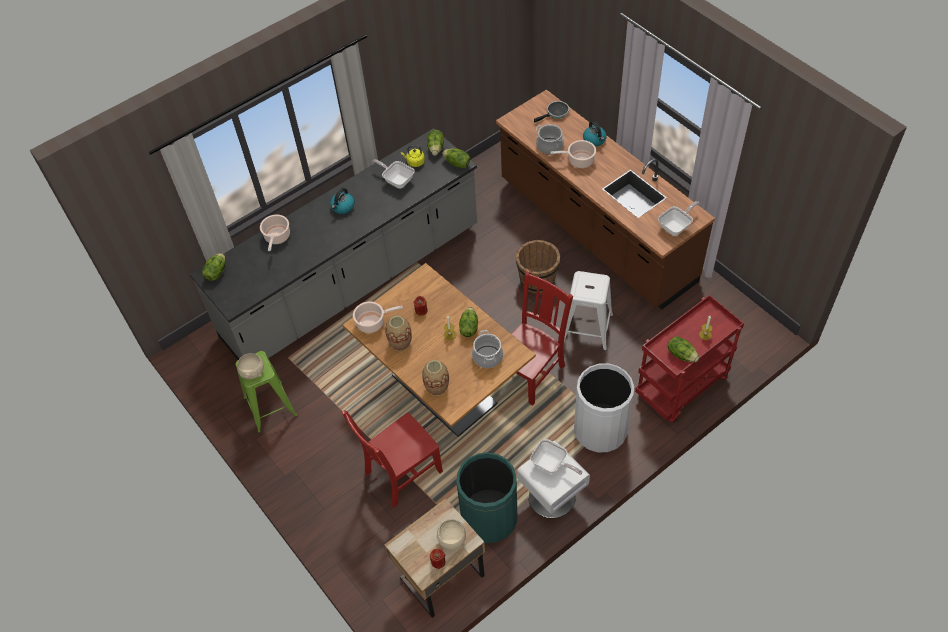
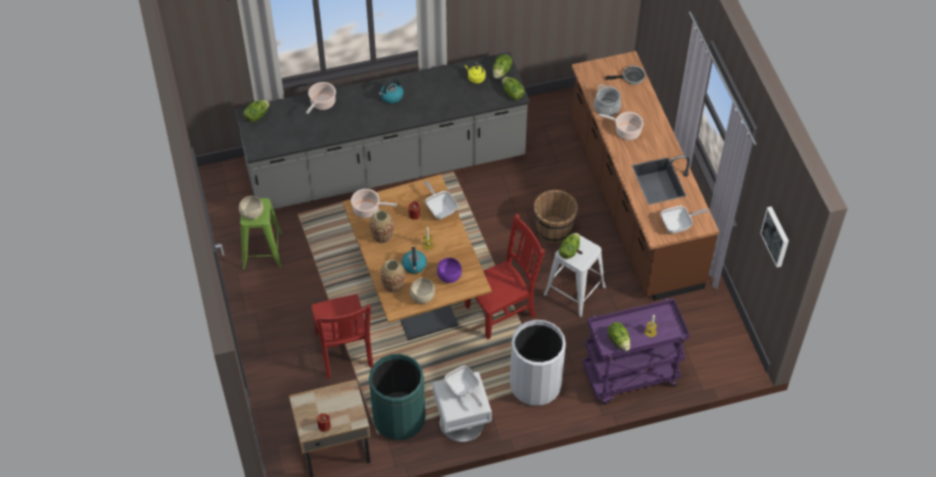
camera: 20 degrees right, 0 degrees up
red chair [342,411,443,508] -> red chair turned 90 degrees counterclockwise [311,294,373,378]
frying pan [372,159,415,189] -> frying pan moved to [424,181,458,219]
beige bowl [437,519,466,550] -> beige bowl moved to [410,278,435,304]
lettuce [459,307,478,337] -> lettuce moved to [559,233,580,259]
cooking pot [472,330,503,368] -> purple bowl [437,258,462,283]
kettle [583,121,607,146] -> kettle moved to [402,247,427,274]
red cart [635,295,744,422] -> purple cart [583,298,690,404]
none -> picture [760,206,789,268]

